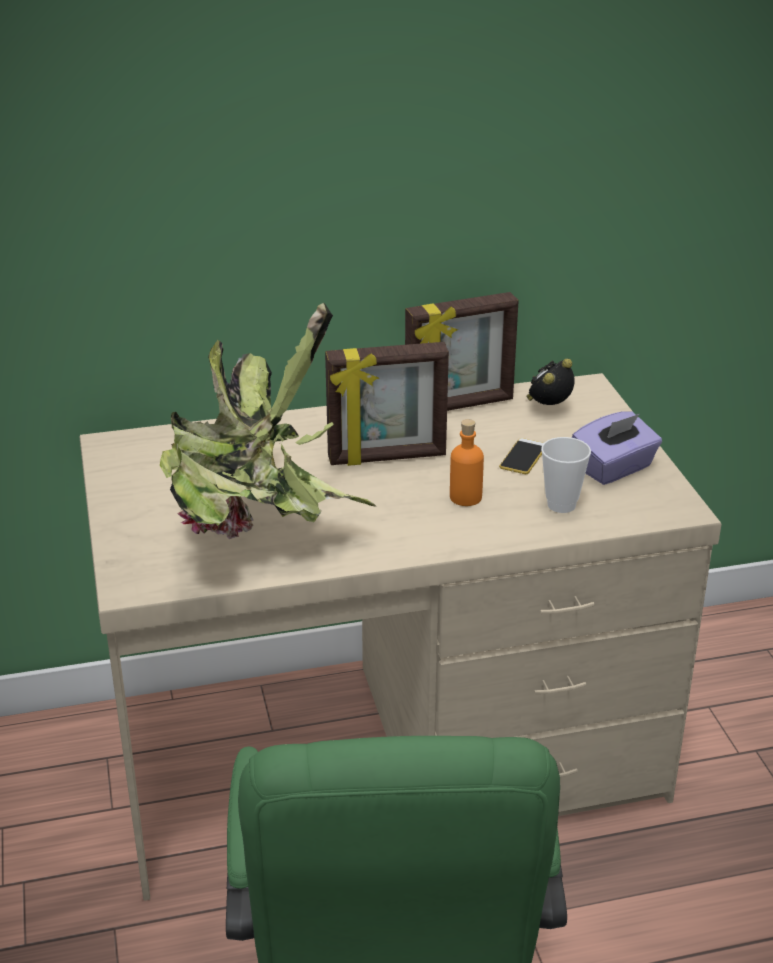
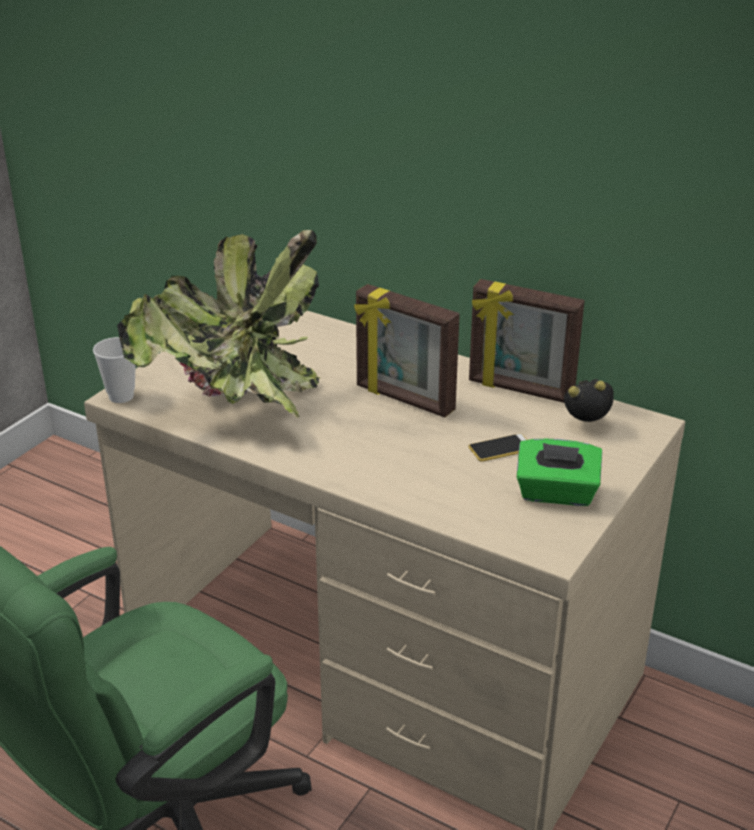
camera: 45 degrees right, 0 degrees up
orange bottle [450,419,484,506] -> none
cup [541,437,591,513] -> cup moved to [93,337,136,403]
purple tissue box [572,411,662,485] -> green tissue box [517,439,602,506]

